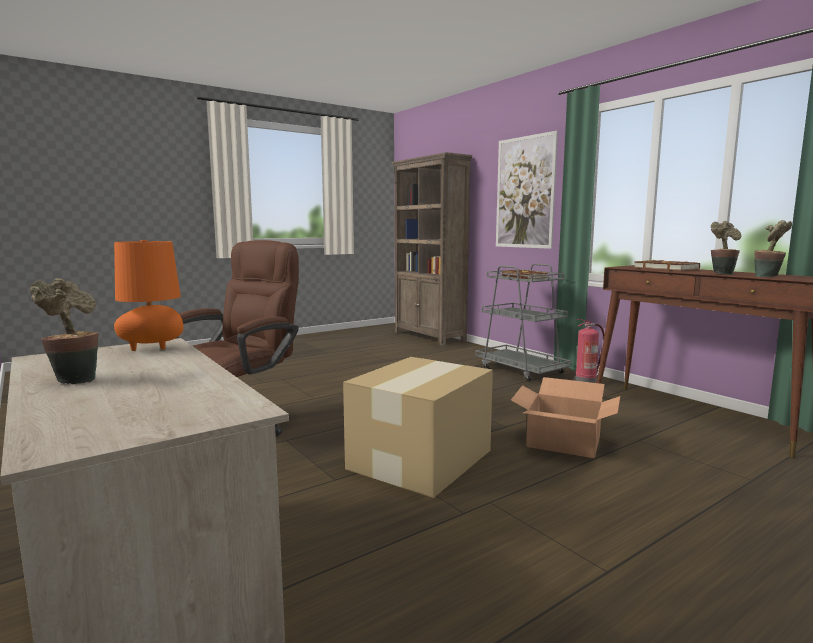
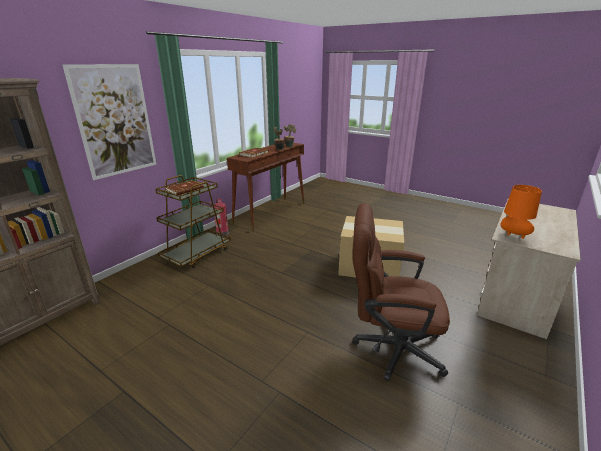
camera: 110 degrees left, 15 degrees up
potted plant [30,278,99,384] -> none
grey cart [475,263,572,382] -> brown cart [155,175,231,268]
cardboard box [511,377,620,458] -> none

